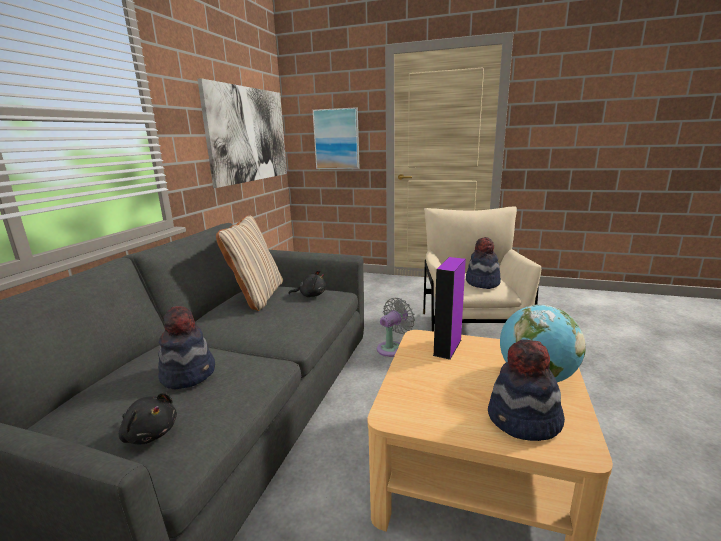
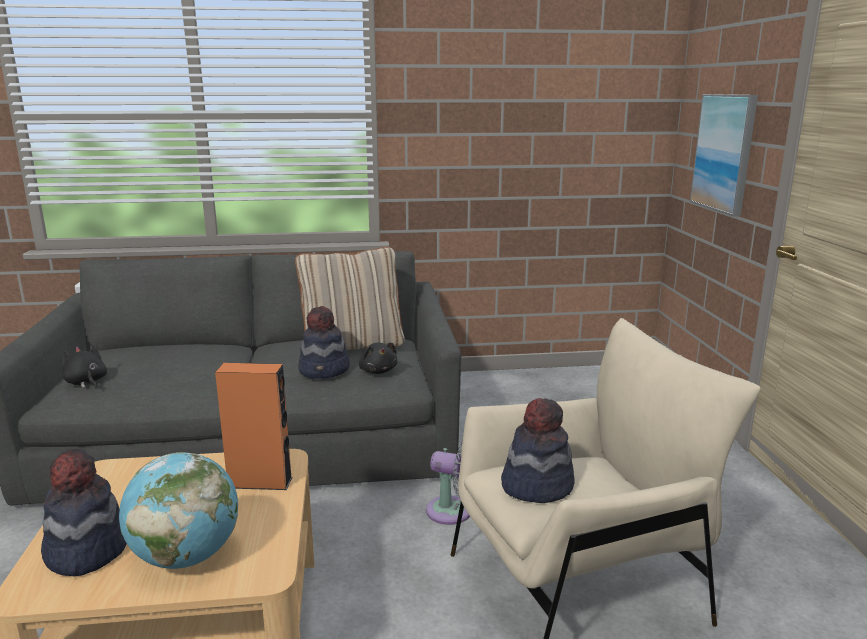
camera: 65 degrees right, 0 degrees up
black plush toy [119,392,177,444] -> black plush toy turned 135 degrees clockwise [62,344,107,390]
hat [158,306,215,389] -> hat moved to [298,306,350,379]
picture [197,78,287,188] -> none
purple speaker [433,257,466,360] -> orange speaker [215,363,292,490]

